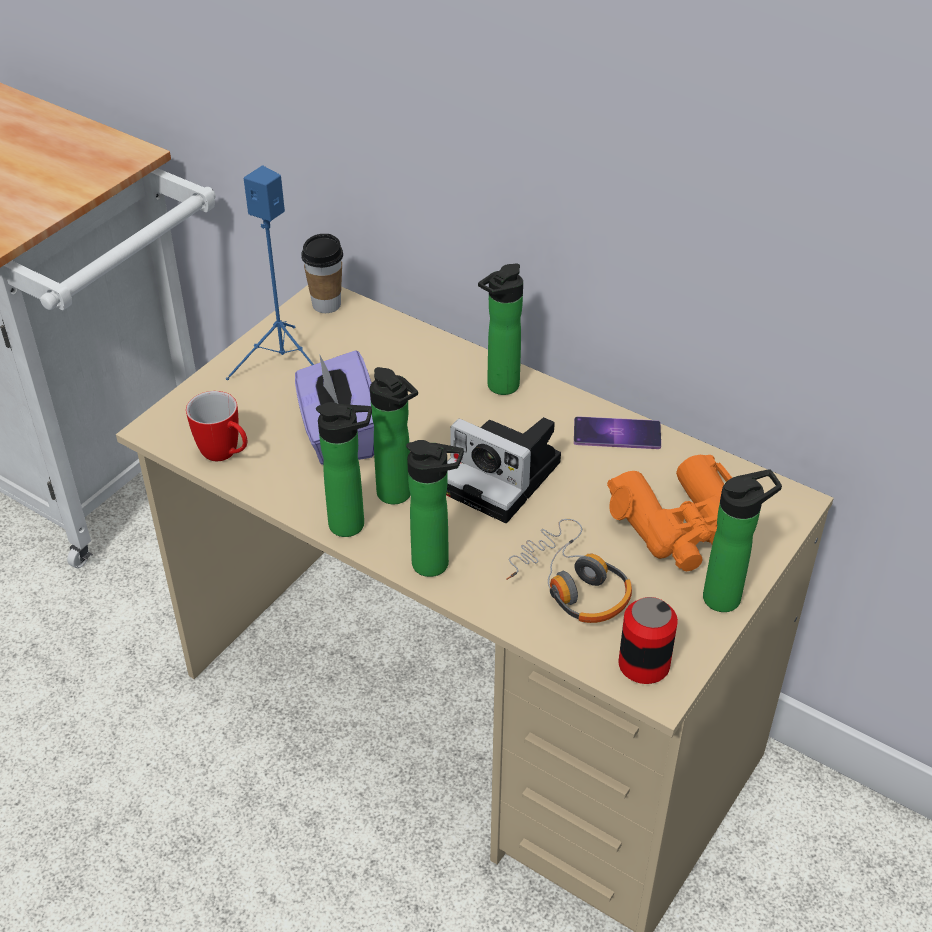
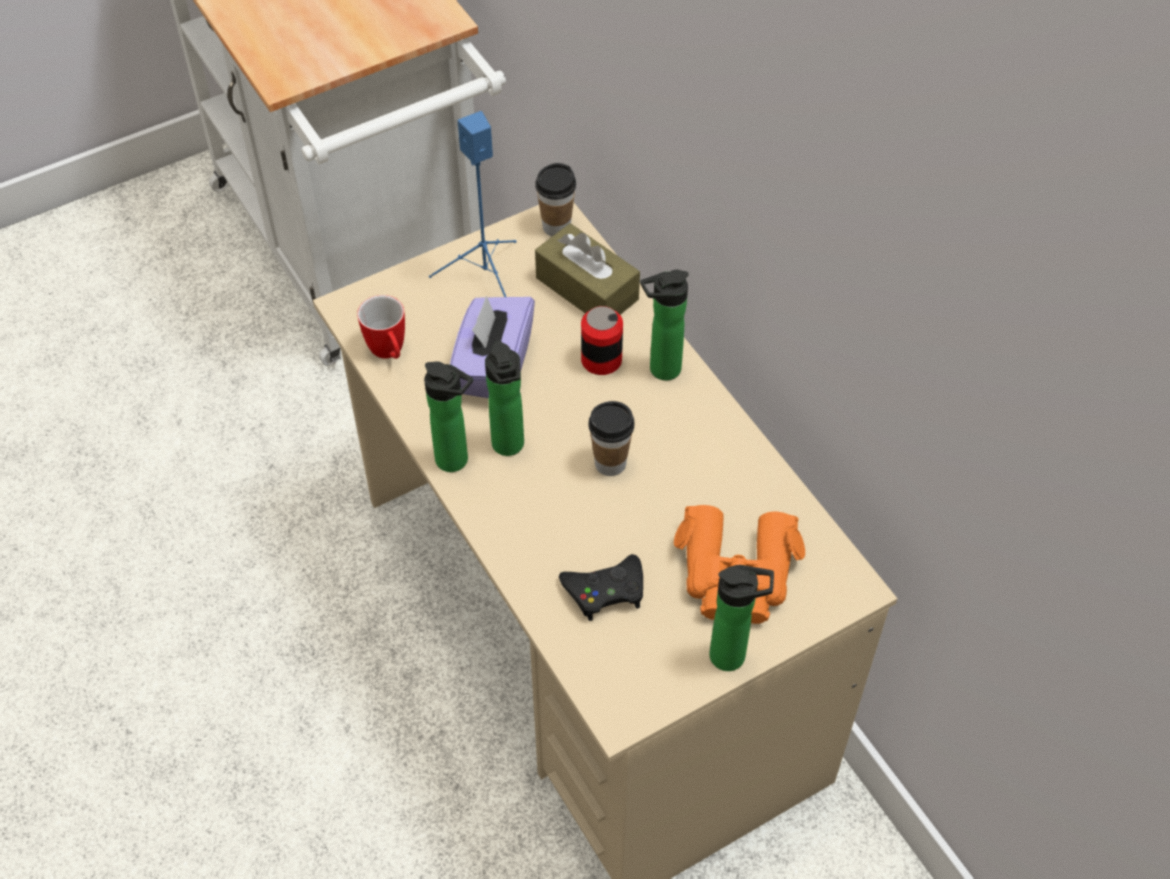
camera: 25 degrees right, 10 degrees up
bottle [406,440,464,577] -> none
camera [446,417,561,523] -> cup [588,401,634,476]
headphones [506,519,632,623] -> black game controller [559,554,643,621]
phone [574,416,661,449] -> none
can [618,597,678,684] -> can moved to [581,306,623,375]
none -> brown tissue box [535,223,640,315]

